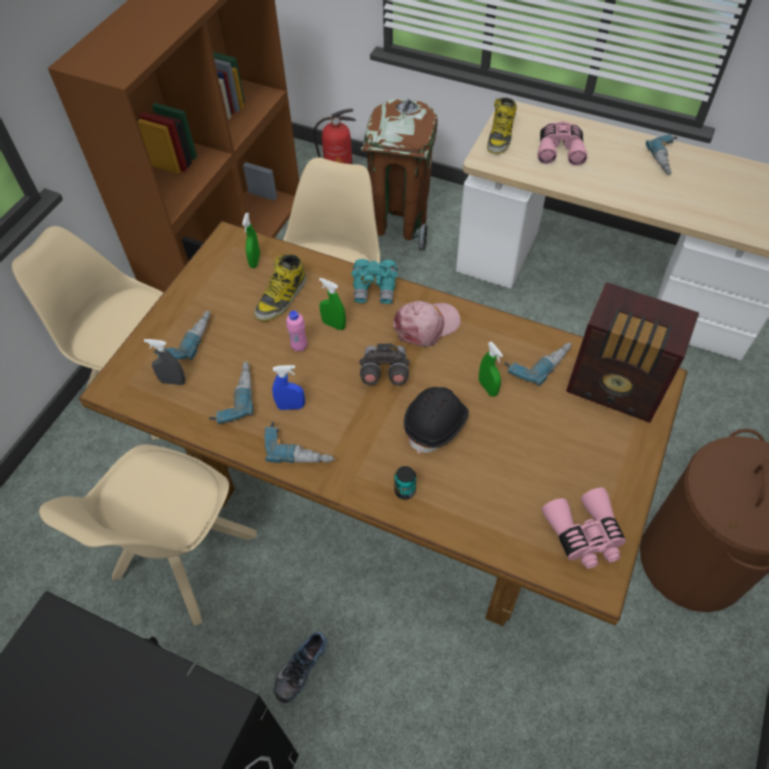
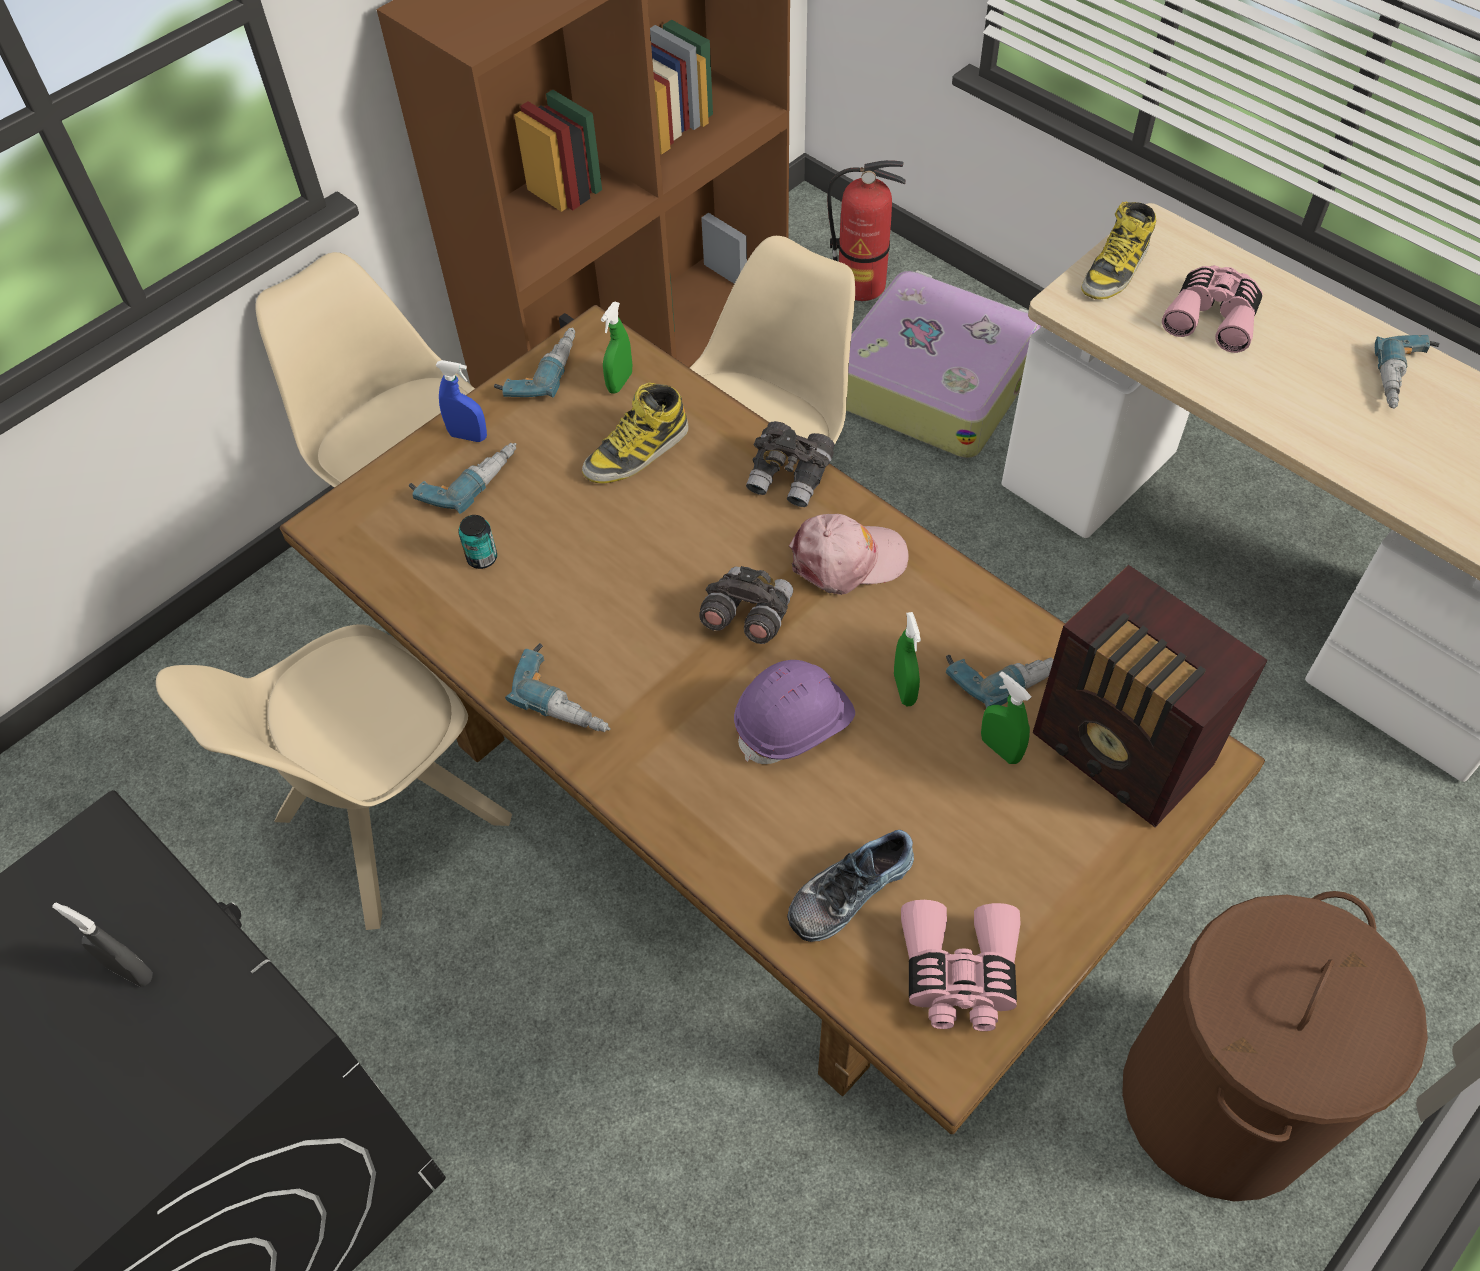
camera: 20 degrees right, 0 degrees up
grey spray bottle [144,339,186,385] -> grey spray bottle moved to [52,902,152,987]
power drill [209,361,253,424] -> power drill moved to [494,328,575,398]
blue spray bottle [272,365,305,410] -> blue spray bottle moved to [435,360,487,442]
shoe [274,631,328,703] -> shoe moved to [787,830,914,942]
pink bottle [286,310,307,352] -> none
green spray bottle [319,278,346,330] -> green spray bottle moved to [981,671,1031,764]
turquoise binoculars [351,259,398,304] -> grey binoculars [746,421,834,507]
brown trash can [360,98,438,252] -> suitcase [846,270,1042,458]
can [394,466,416,500] -> can moved to [458,515,497,569]
black hard hat [404,387,469,454] -> purple hard hat [734,660,855,764]

